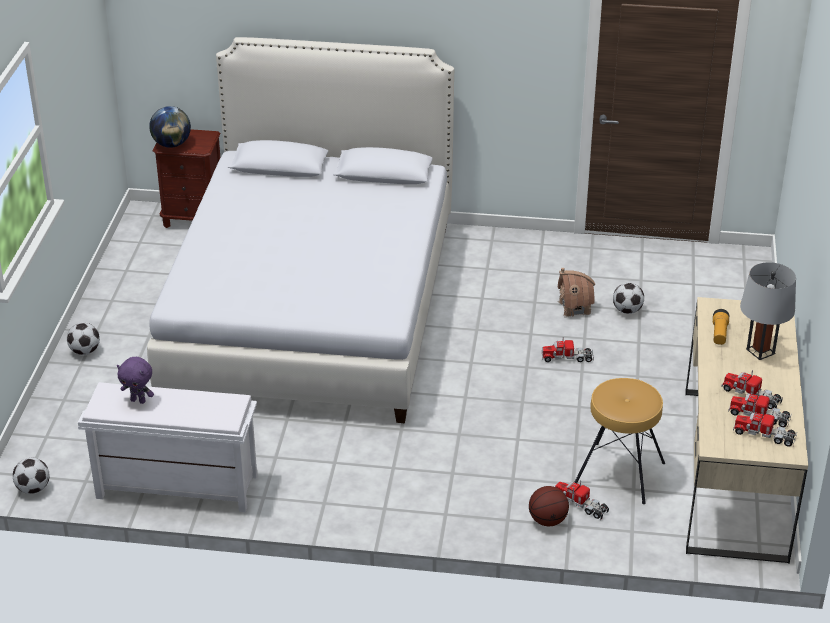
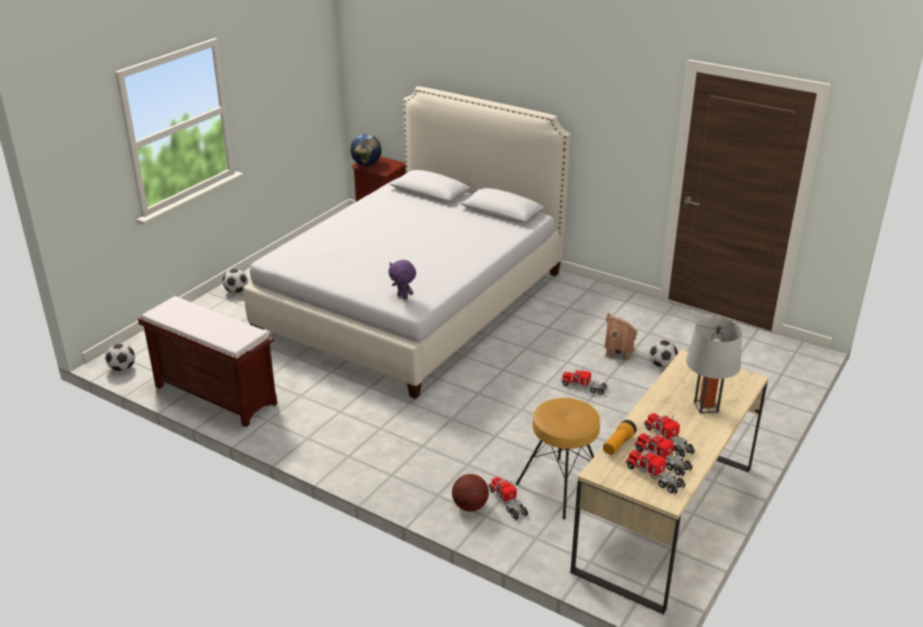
camera: 25 degrees right, 5 degrees down
white bench [78,382,257,512] -> brown bench [138,296,277,427]
purple plush toy [117,357,154,404] -> purple plush toy moved to [388,260,416,300]
flashlight [713,309,729,345] -> flashlight moved to [603,420,637,455]

